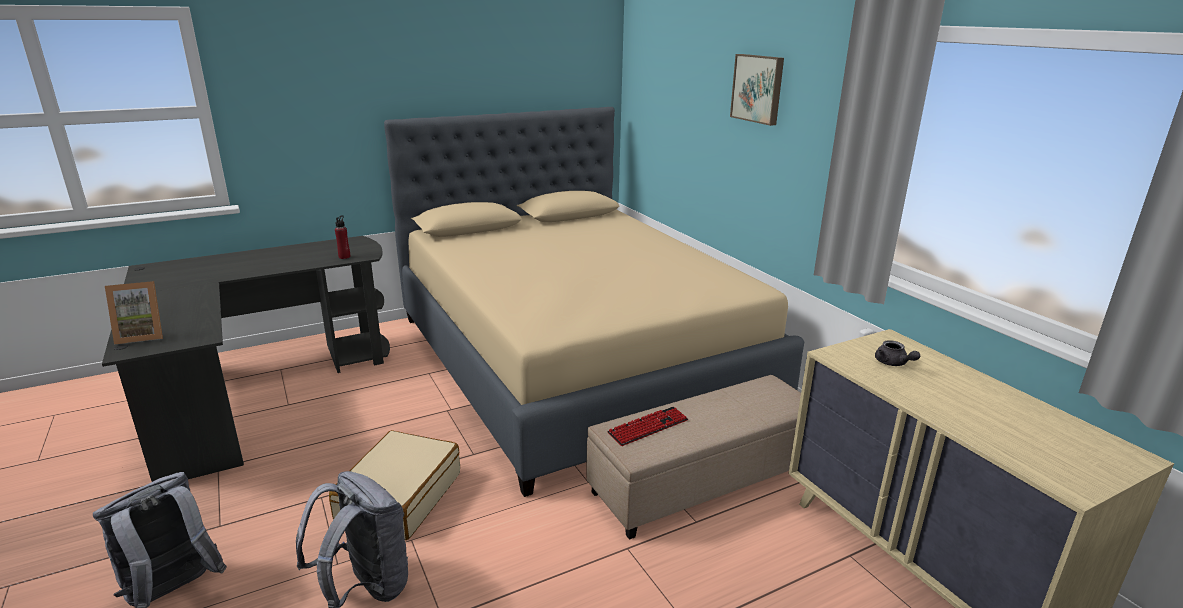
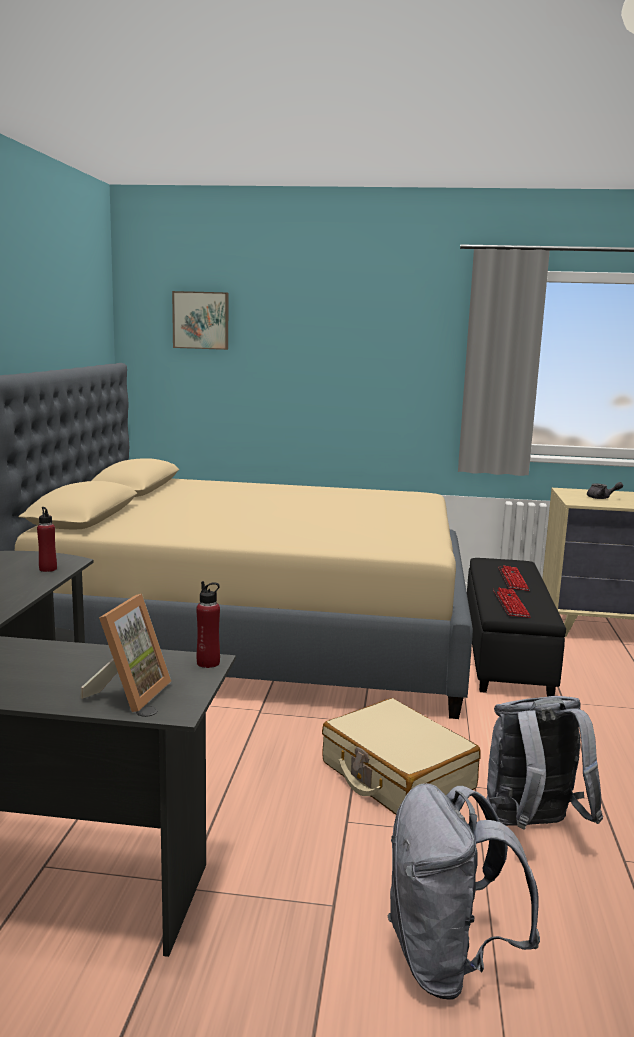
camera: 55 degrees left, 10 degrees down
beige ottoman [587,375,801,540] -> black ottoman [467,558,566,697]
picture [730,54,784,126] -> picture moved to [172,291,228,350]
none -> red bottle [196,581,220,668]
none -> keyboard [498,565,530,591]

